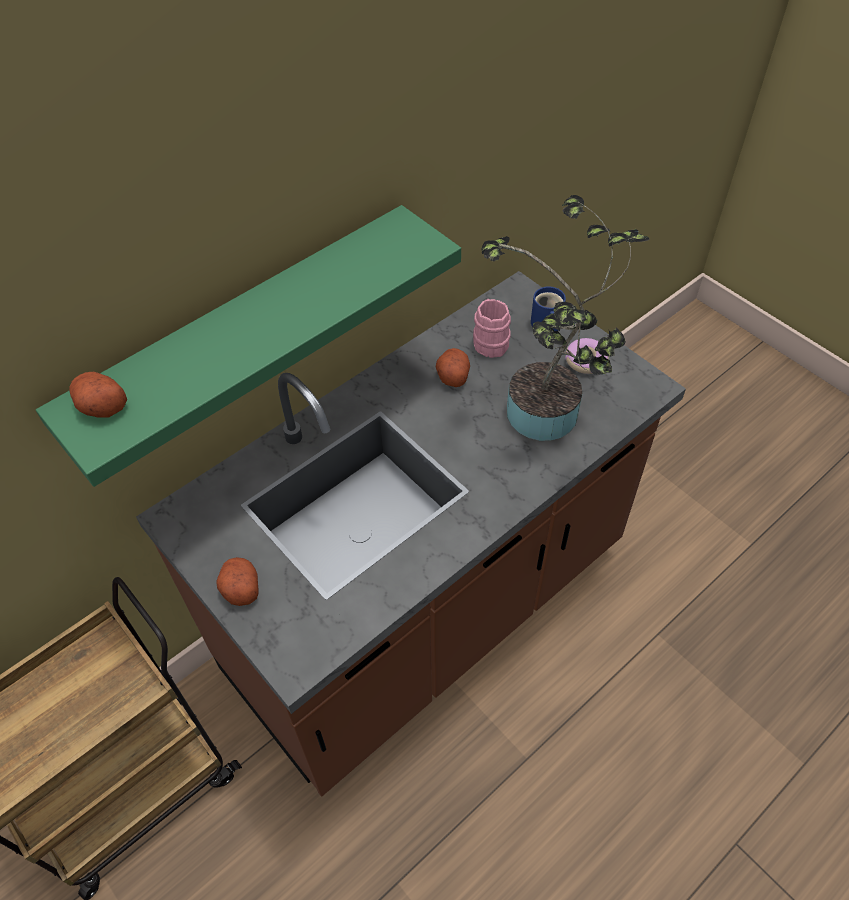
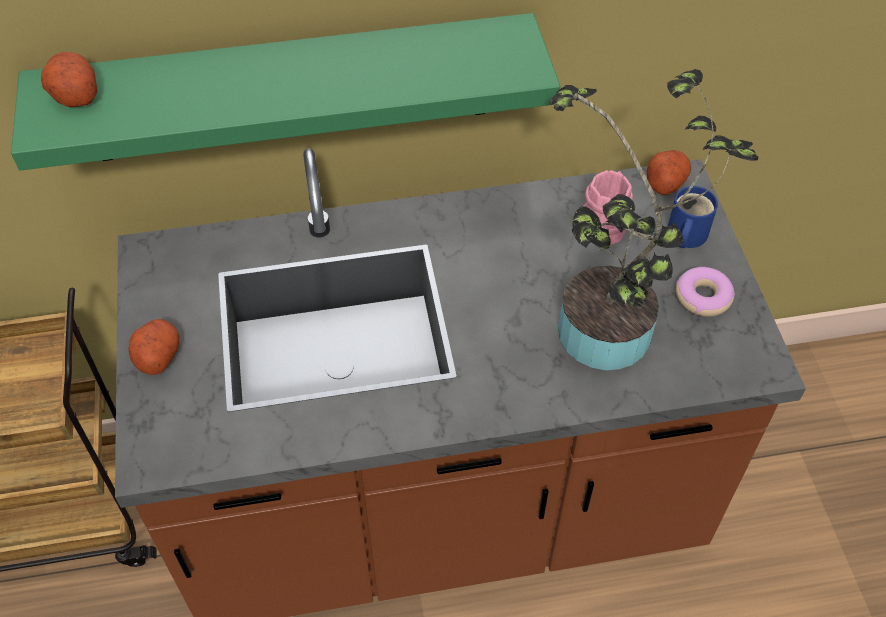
camera: 30 degrees right, 0 degrees up
potato [436,348,470,387] -> potato moved to [647,150,691,195]

